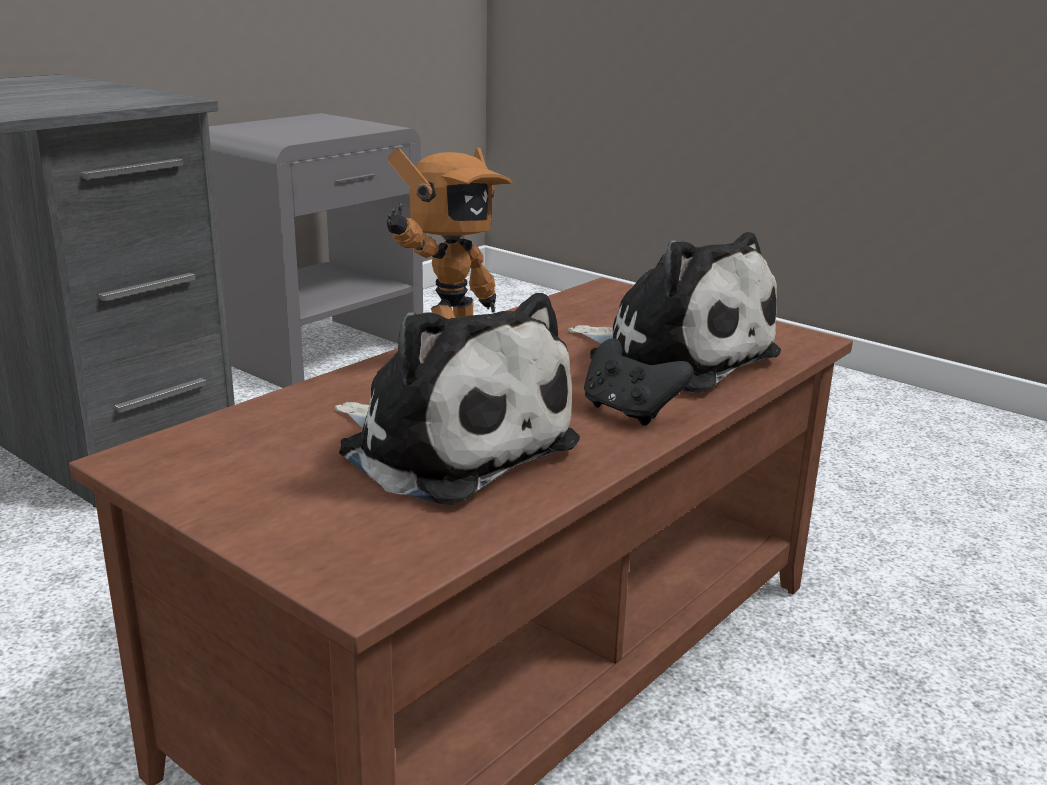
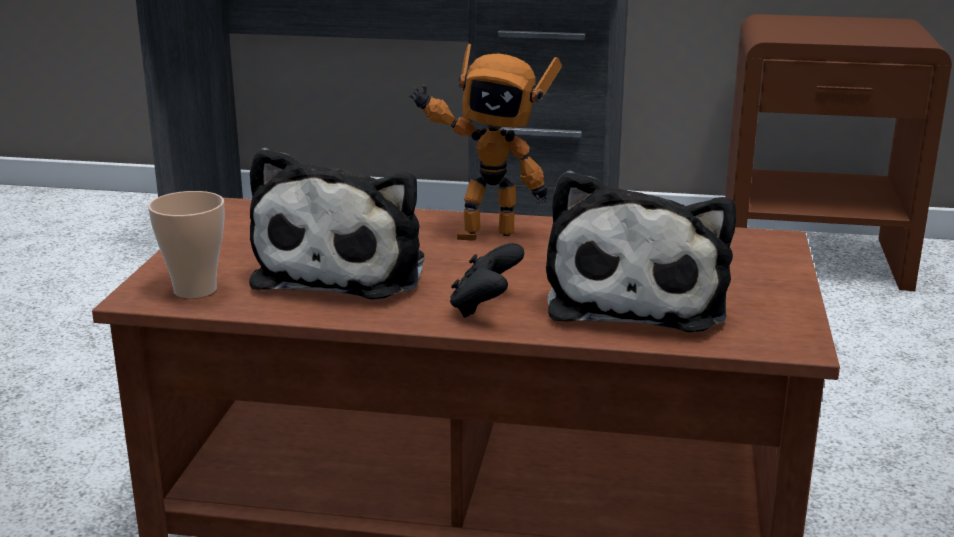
camera: 60 degrees right, 0 degrees up
grey nightstand [209,113,423,388] -> brown nightstand [725,14,952,291]
none -> cup [148,191,224,299]

